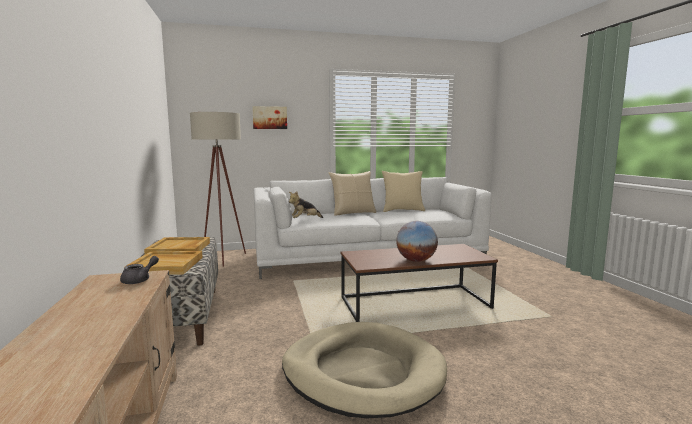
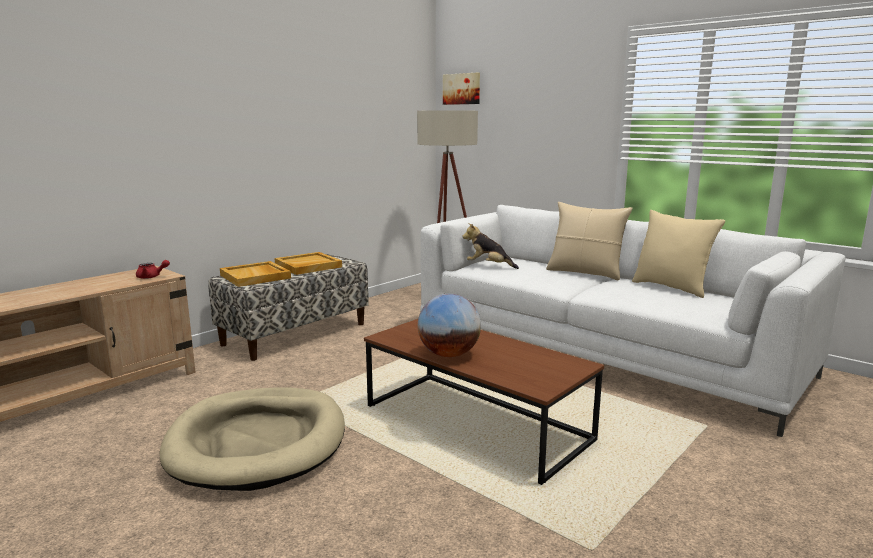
camera: 55 degrees right, 5 degrees up
grey teapot [120,256,159,284] -> red teapot [136,260,170,279]
picture [252,106,287,129] -> picture moved to [443,73,480,105]

